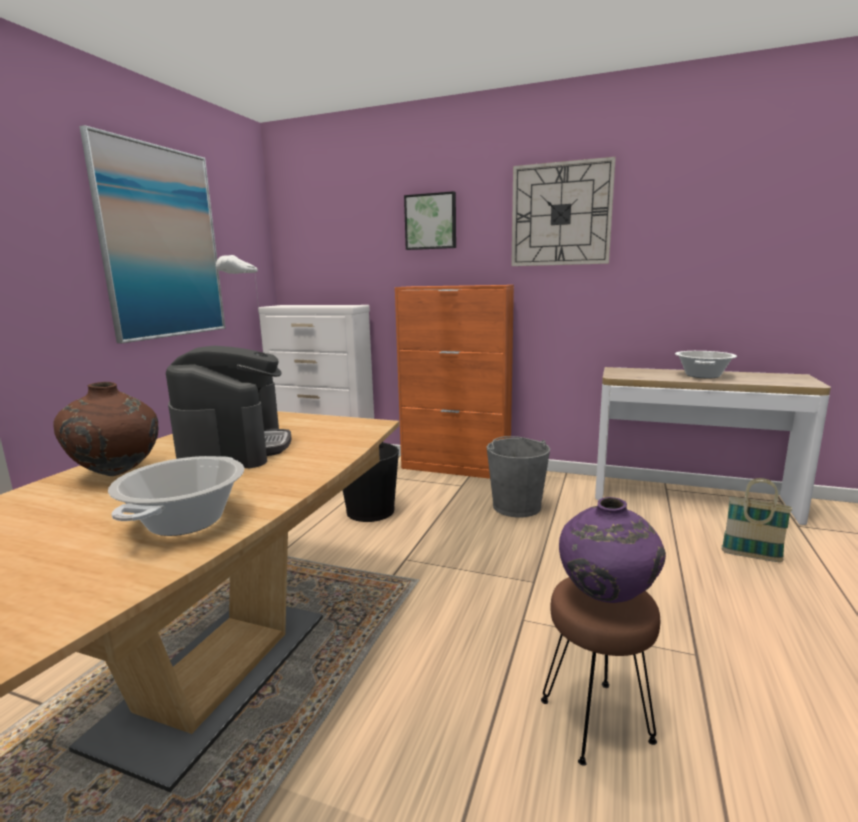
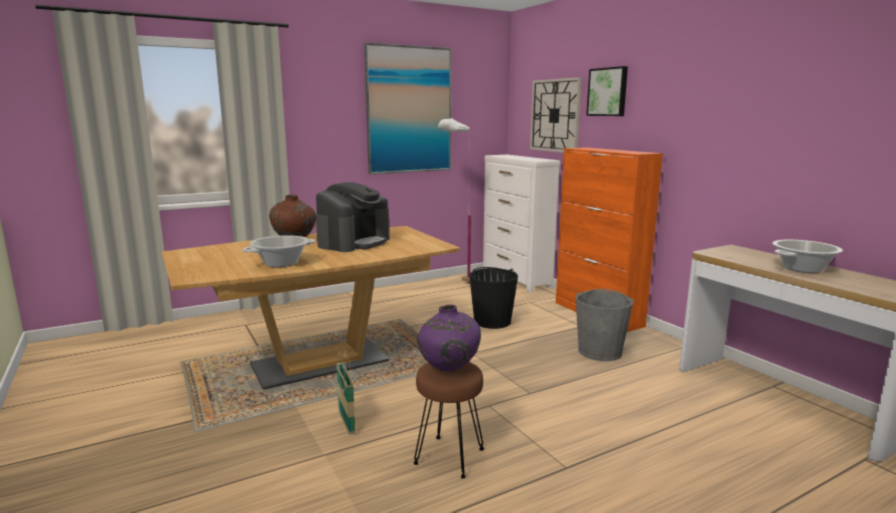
camera: 40 degrees right, 0 degrees up
wall clock [511,157,616,266] -> wall clock moved to [530,77,582,152]
basket [721,478,792,562] -> basket moved to [336,350,356,434]

